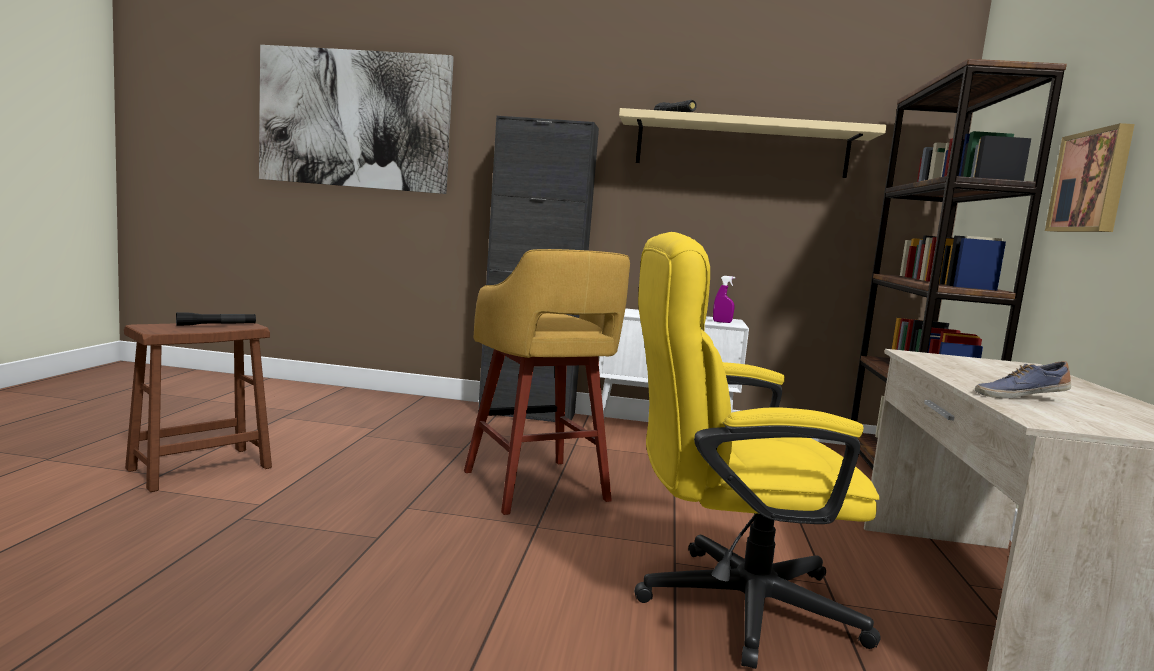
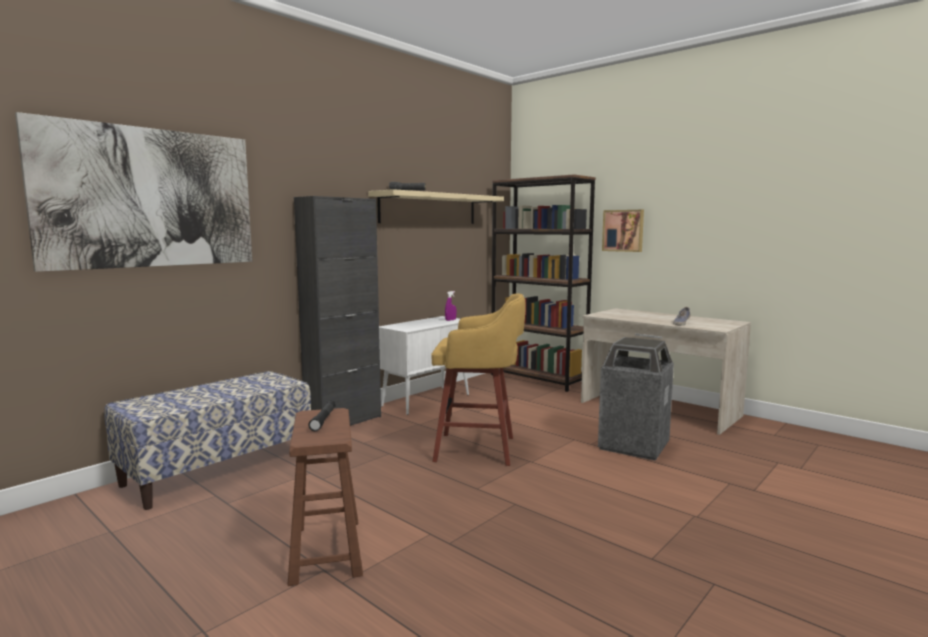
camera: 55 degrees left, 0 degrees up
yellow office chair [634,232,881,669] -> trash can [598,337,674,461]
none -> bench [104,371,311,510]

